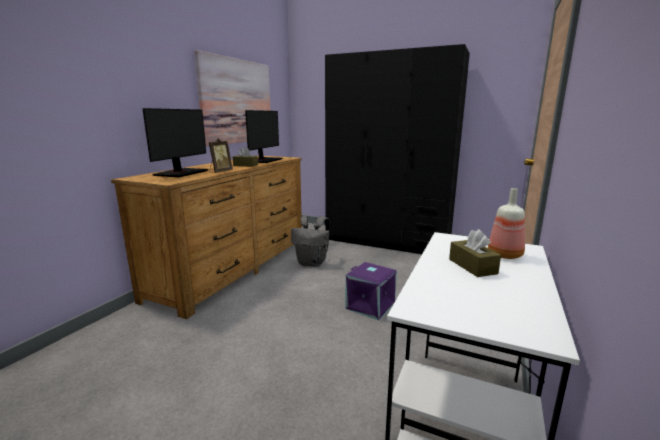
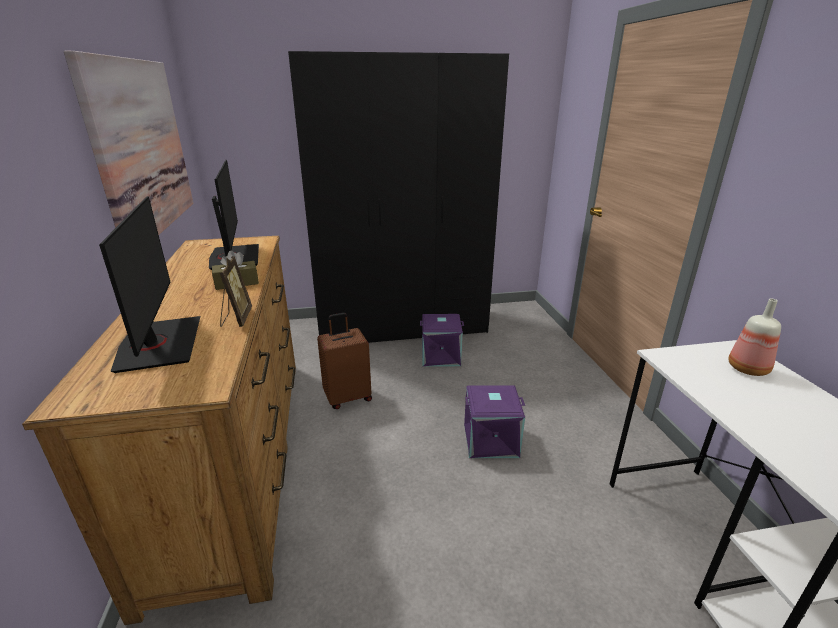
camera: 35 degrees left, 10 degrees up
grey backpack [291,215,330,267] -> brown suitcase [317,313,372,409]
brown tissue box [449,229,501,277] -> none
none -> purple storage box [420,314,464,366]

